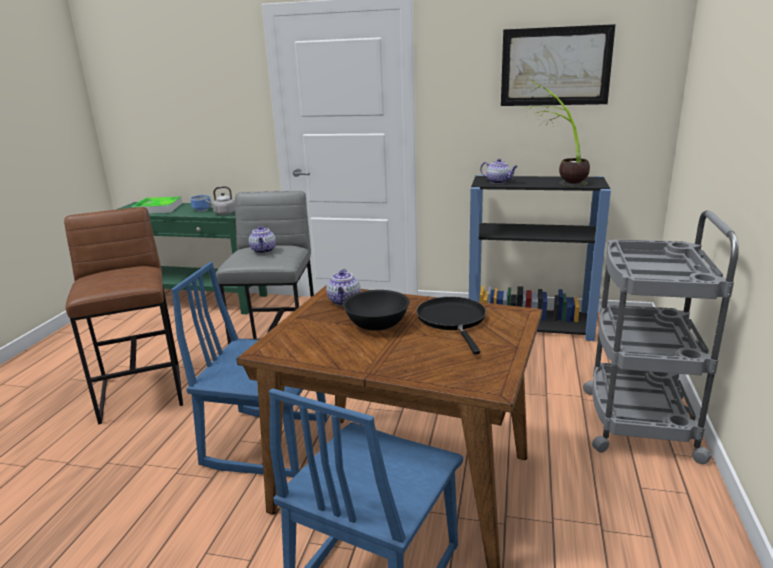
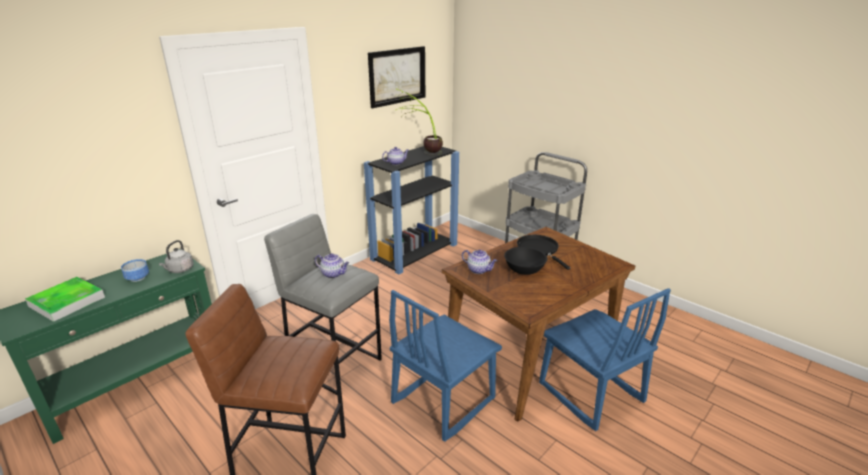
camera: 60 degrees left, 5 degrees up
black frying pan [416,297,486,354] -> black frying pan turned 45 degrees clockwise [517,235,570,270]

